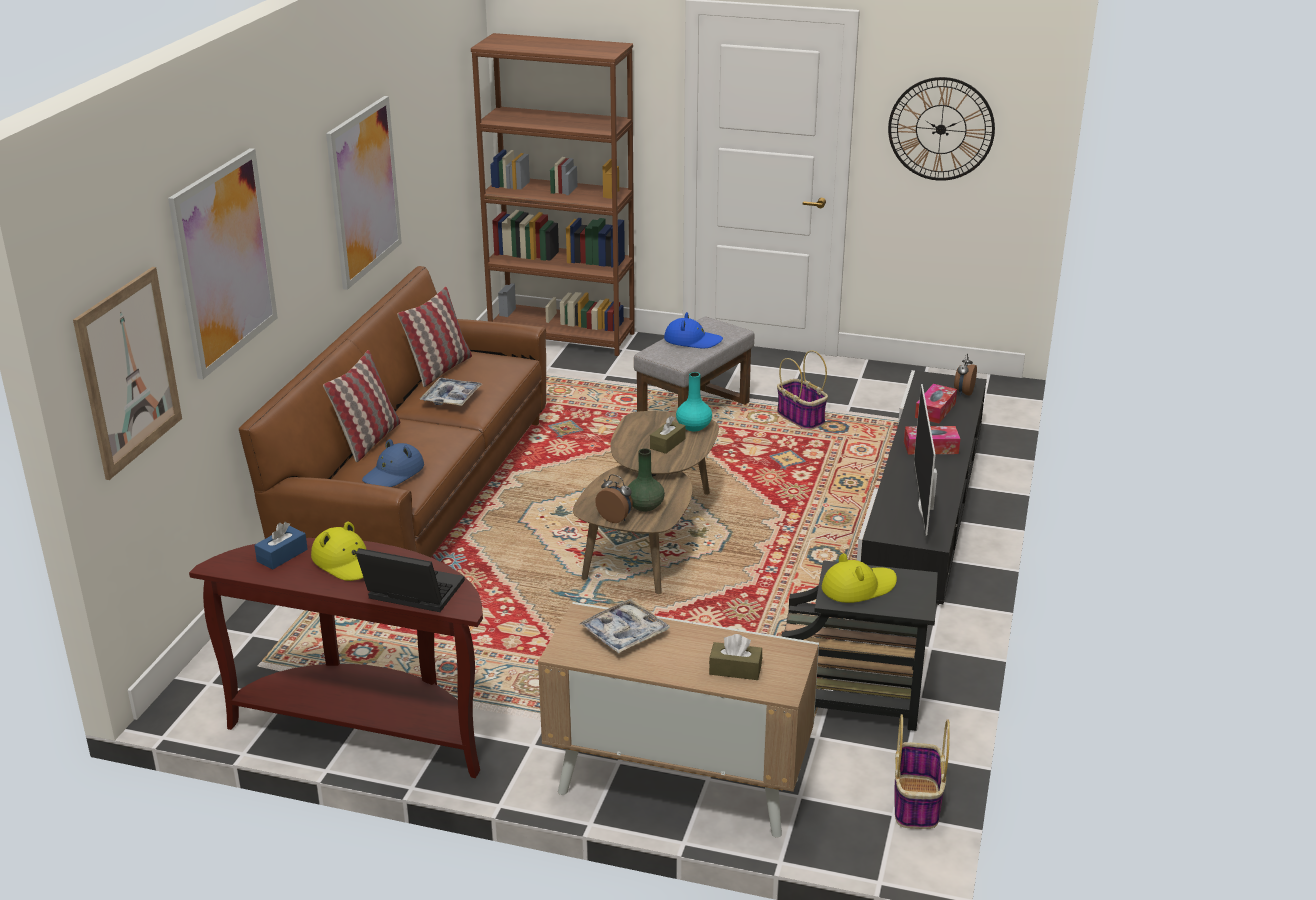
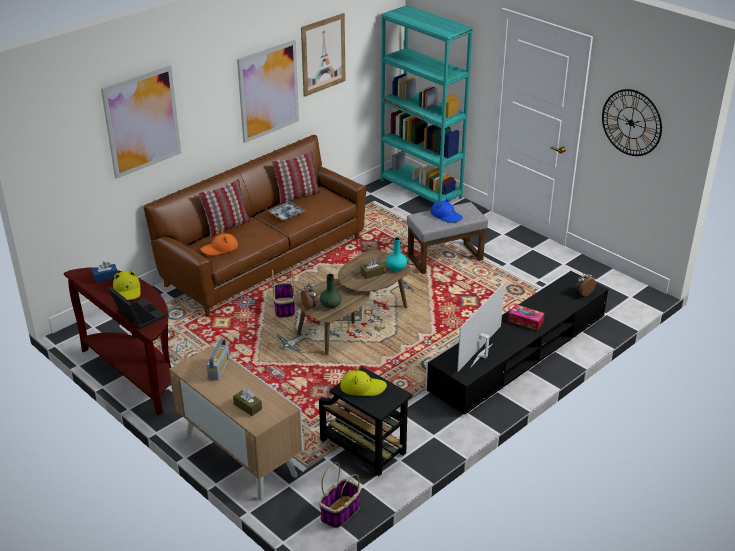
camera: 30 degrees right, 5 degrees up
picture [73,267,182,480] -> picture moved to [301,13,346,97]
blue hat [362,439,424,487] -> orange hat [200,230,238,256]
brown bookcase [471,33,635,356] -> turquoise bookcase [381,5,473,203]
tray [579,599,670,653] -> radio [207,339,230,381]
basket [777,350,828,430] -> basket moved to [272,269,295,318]
tissue box [915,384,957,423] -> none

